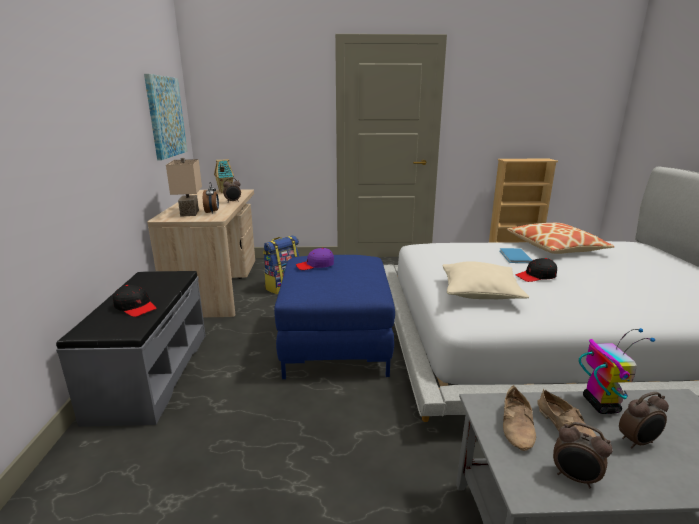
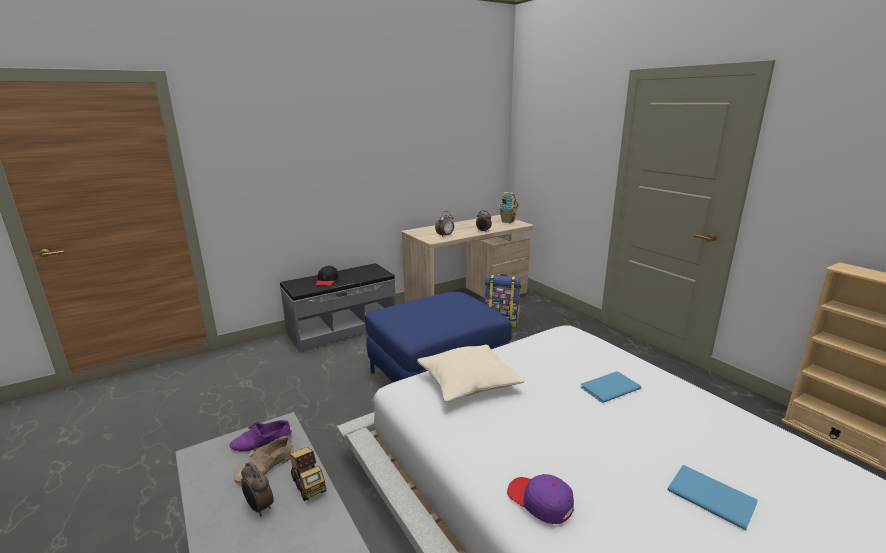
camera: 60 degrees right, 0 degrees up
picture [144,74,187,160] -> none
beige table lamp [166,158,202,217] -> none
purple cap [296,248,334,270] -> purple cap moved to [507,474,574,524]
beige shoe [503,385,536,451] -> purple shoe [229,420,292,452]
pillow [507,223,615,254] -> none
black cap [515,258,557,282] -> none
alarm clock [553,422,612,488] -> none
toy robot [579,328,655,414] -> toy truck [289,447,326,501]
none -> blue book [668,465,758,530]

